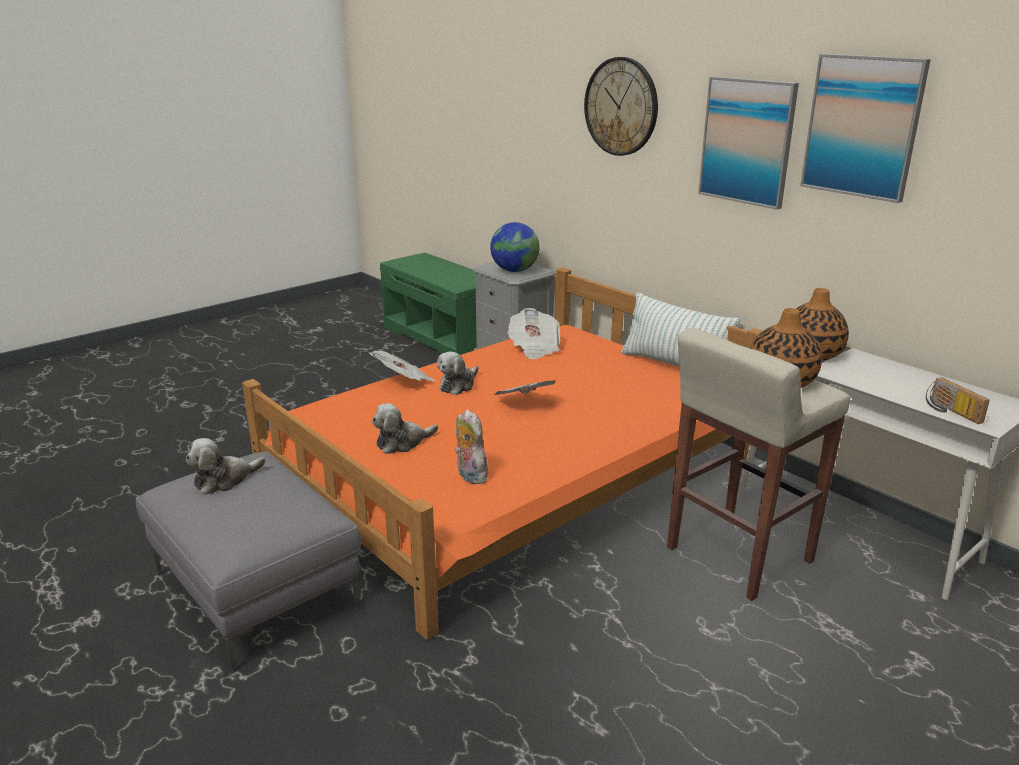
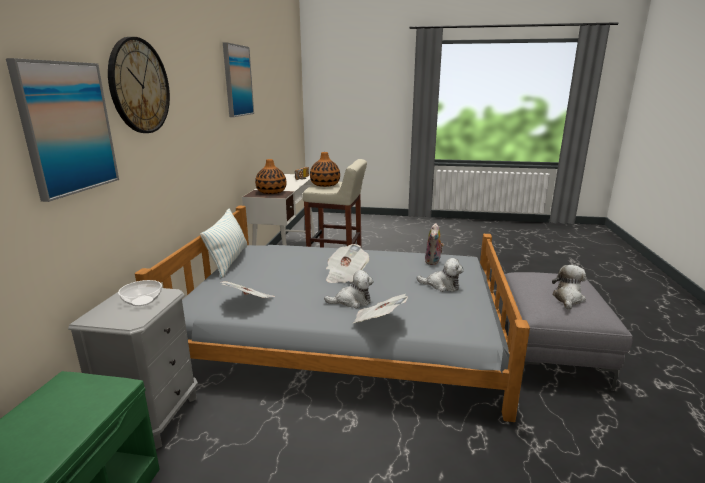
camera: 130 degrees left, 5 degrees down
plush toy [186,438,266,495] -> plush toy turned 75 degrees counterclockwise [552,265,586,310]
orange bed [242,267,763,640] -> grey bed [135,206,530,422]
globe [490,222,540,272] -> bowl [118,280,162,306]
picture [698,76,799,210] -> picture moved to [6,58,119,202]

